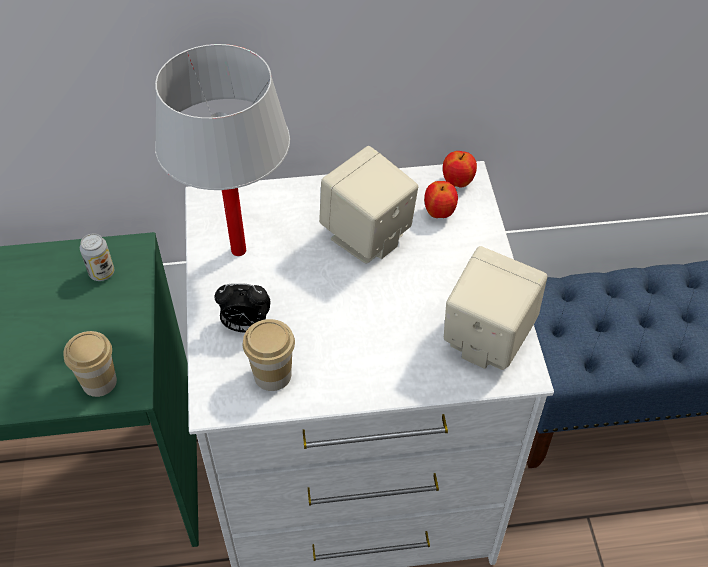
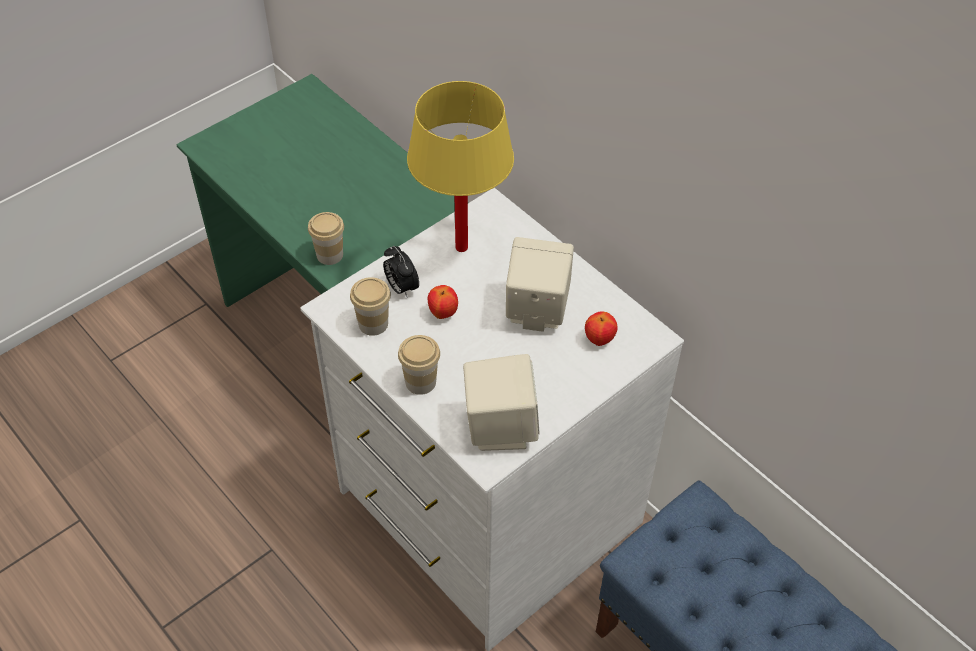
camera: 55 degrees right, 0 degrees up
can [80,234,114,281] -> none
white table lamp [155,44,290,256] -> yellow table lamp [407,81,514,252]
apple [443,151,477,188] -> apple moved to [428,285,458,319]
none -> cup [398,335,440,395]

